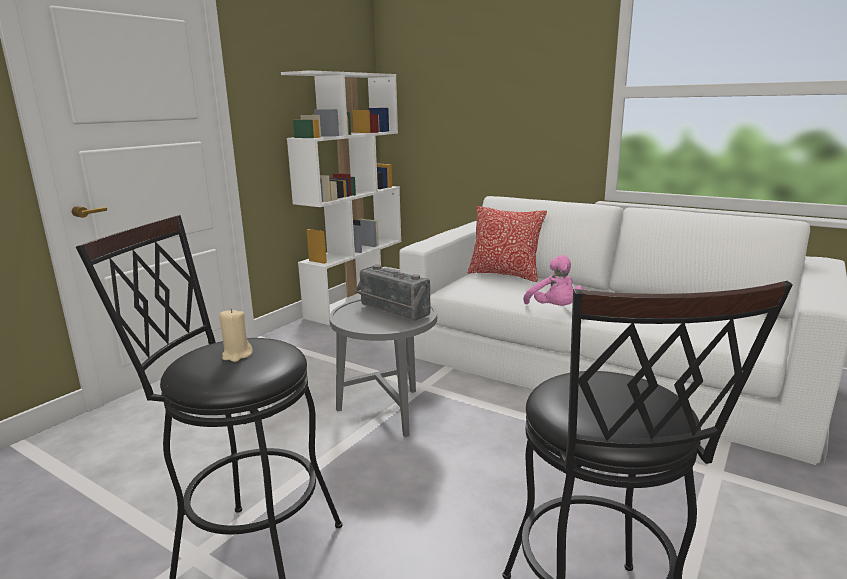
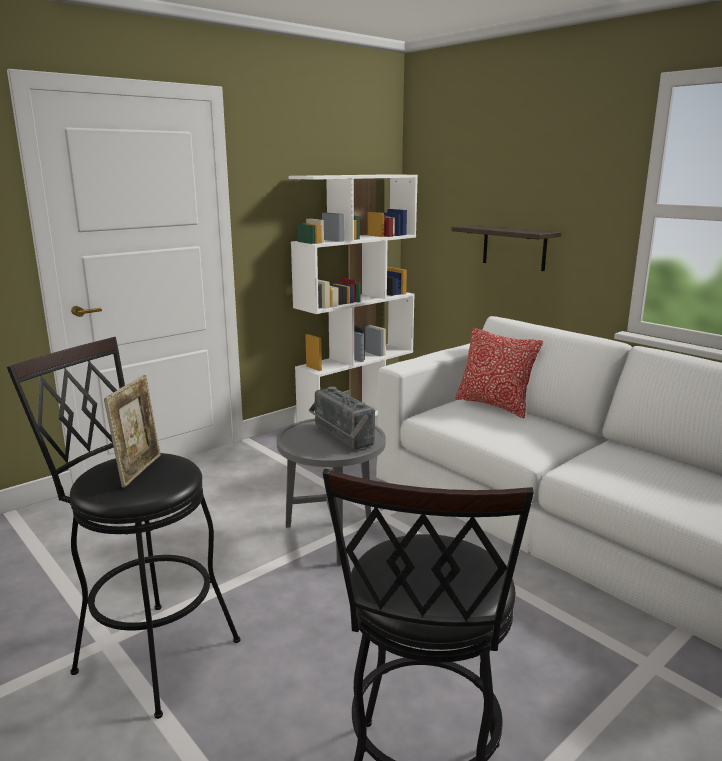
camera: 15 degrees right, 0 degrees up
beige candle [219,308,253,362] -> picture frame [104,375,161,488]
pink plush toy [523,255,584,306] -> none
none -> shelf [452,225,561,271]

